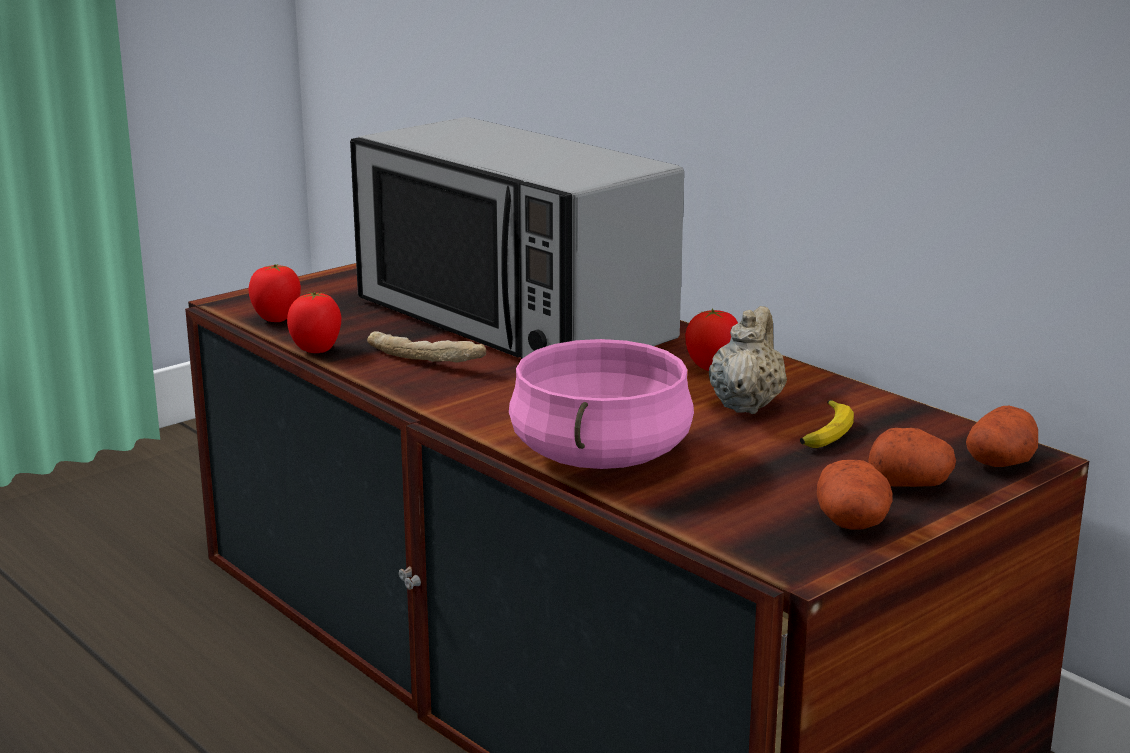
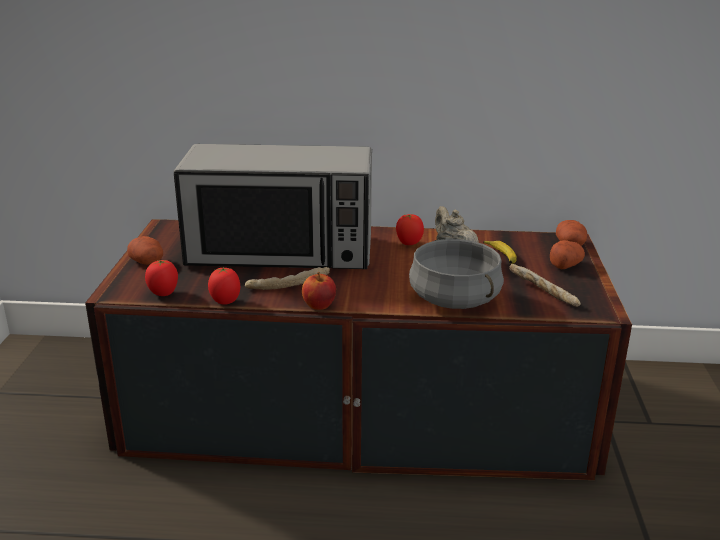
camera: 45 degrees left, 5 degrees up
pink cooking pot [509,339,694,469] -> grey cooking pot [409,239,504,309]
potato [817,460,892,530] -> potato moved to [127,236,163,265]
none -> apple [302,272,336,310]
none -> bread [509,264,581,307]

